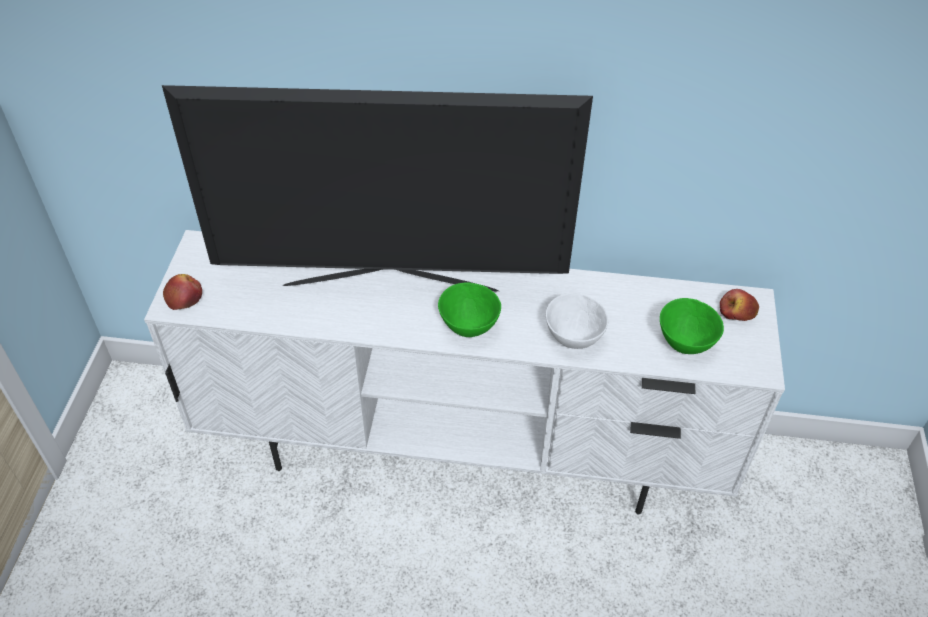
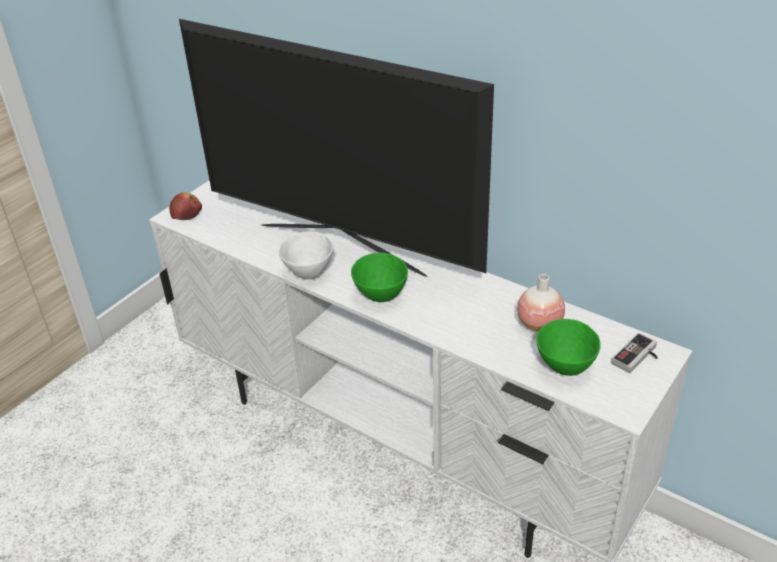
camera: 30 degrees right, 10 degrees down
white bowl [546,293,608,349] -> white bowl moved to [278,231,333,279]
apple [720,289,759,321] -> game controller [611,333,658,373]
none -> vase [517,274,565,331]

